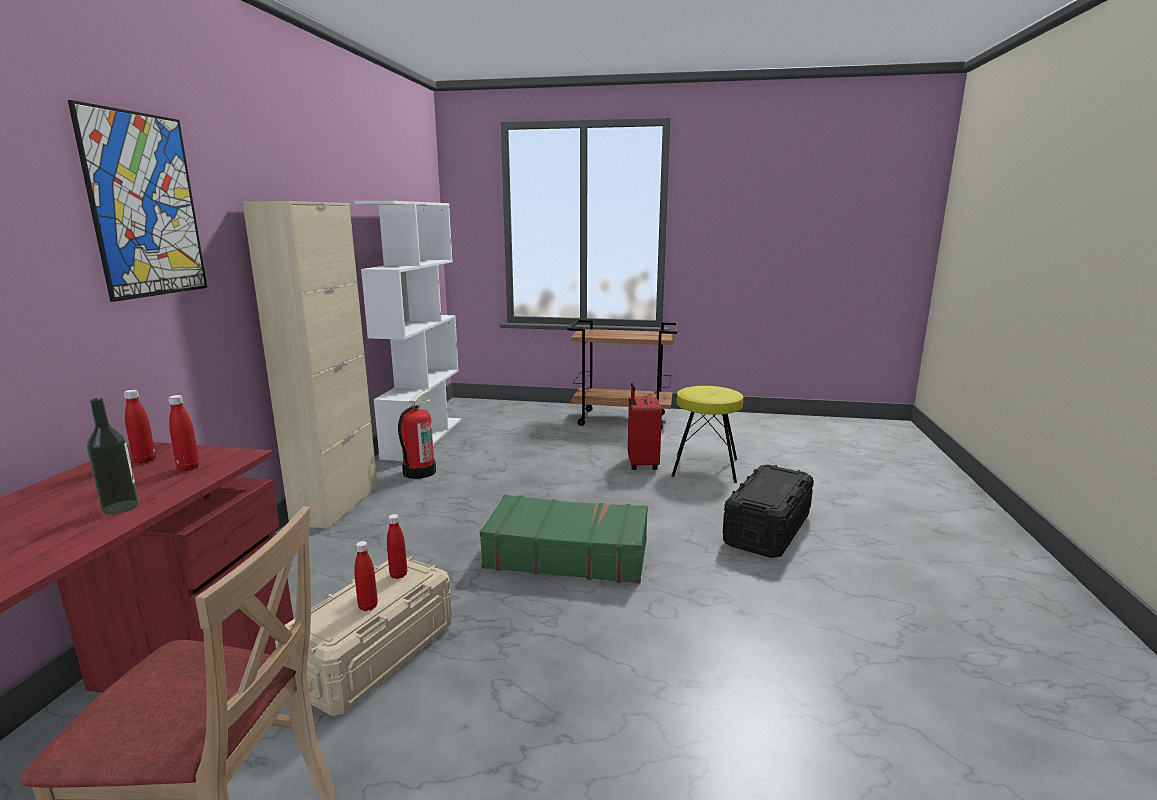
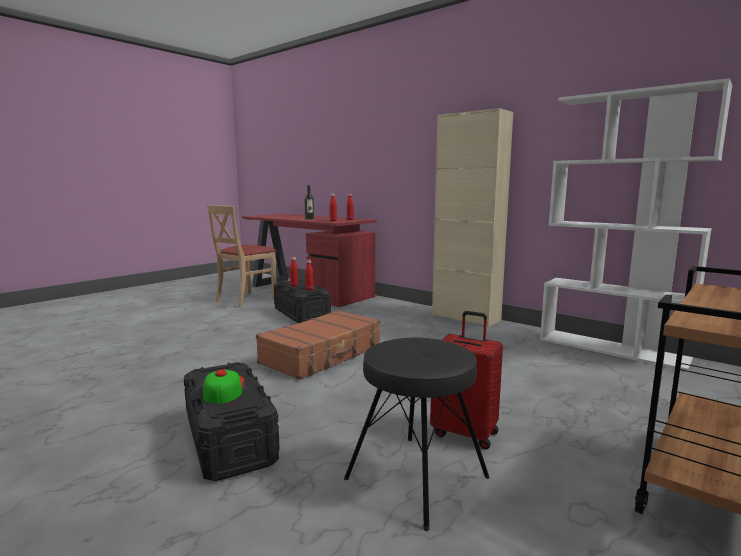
camera: 120 degrees right, 5 degrees down
picture [68,100,207,302] -> none
beige storage box [275,557,452,716] -> black storage box [274,280,331,323]
fire extinguisher [398,390,436,479] -> none
green suitcase [480,495,648,584] -> brown suitcase [256,310,380,380]
yellow stool [671,386,743,483] -> black stool [344,338,490,531]
none -> cap [203,369,244,404]

